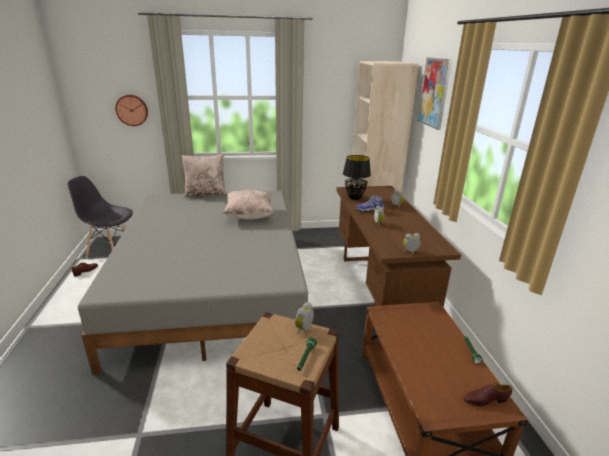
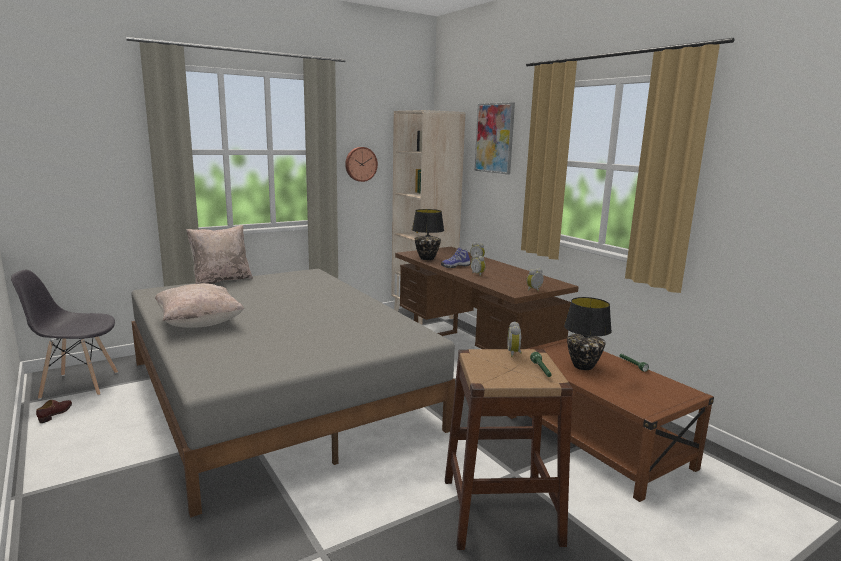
camera: 25 degrees left, 10 degrees down
wall clock [115,95,148,126] -> wall clock moved to [345,147,378,182]
beige pillow [223,190,273,219] -> beige pillow moved to [155,283,244,328]
brown shoe [463,383,512,406] -> none
none -> black table lamp [564,297,612,370]

